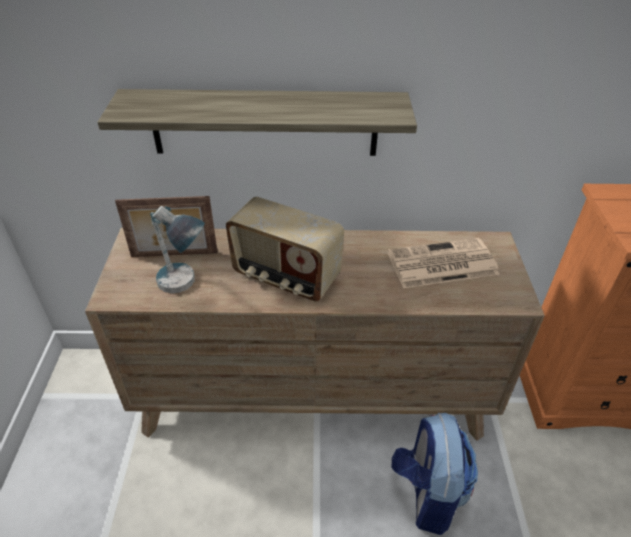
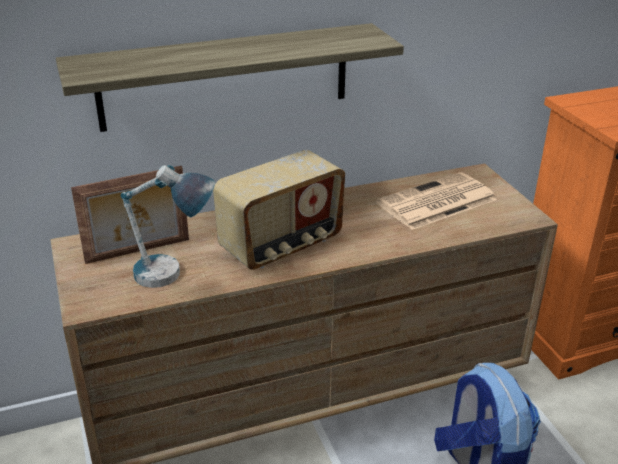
camera: 20 degrees left, 10 degrees down
radio [226,197,344,302] -> radio turned 45 degrees counterclockwise [213,150,345,270]

